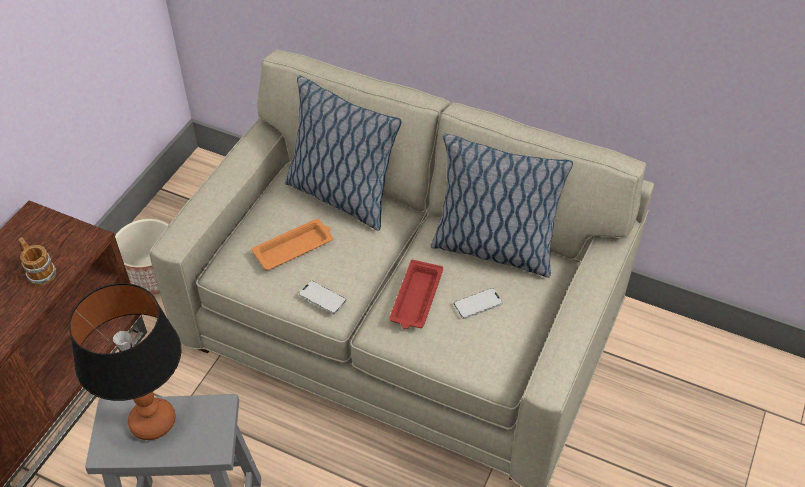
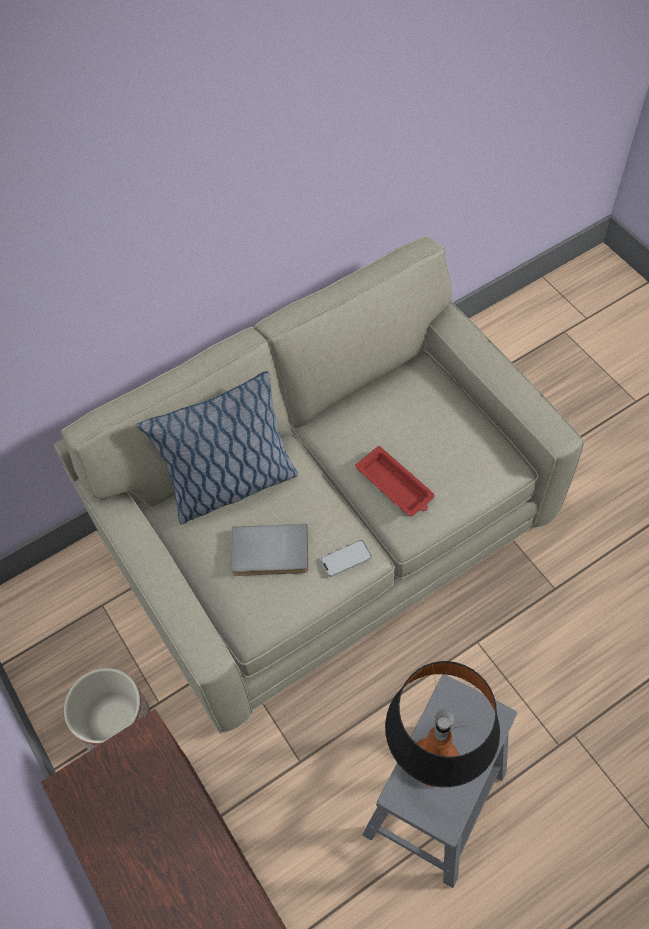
camera: 55 degrees left, 10 degrees up
mug [18,237,56,286] -> none
orange tray [251,219,333,270] -> grey book [232,524,308,576]
pillow [431,134,573,278] -> none
phone [454,288,503,319] -> none

